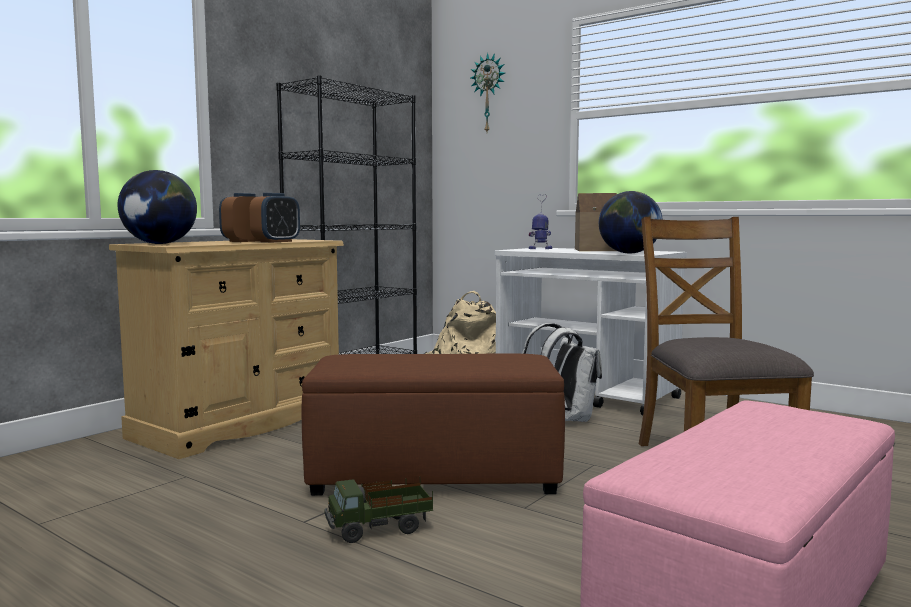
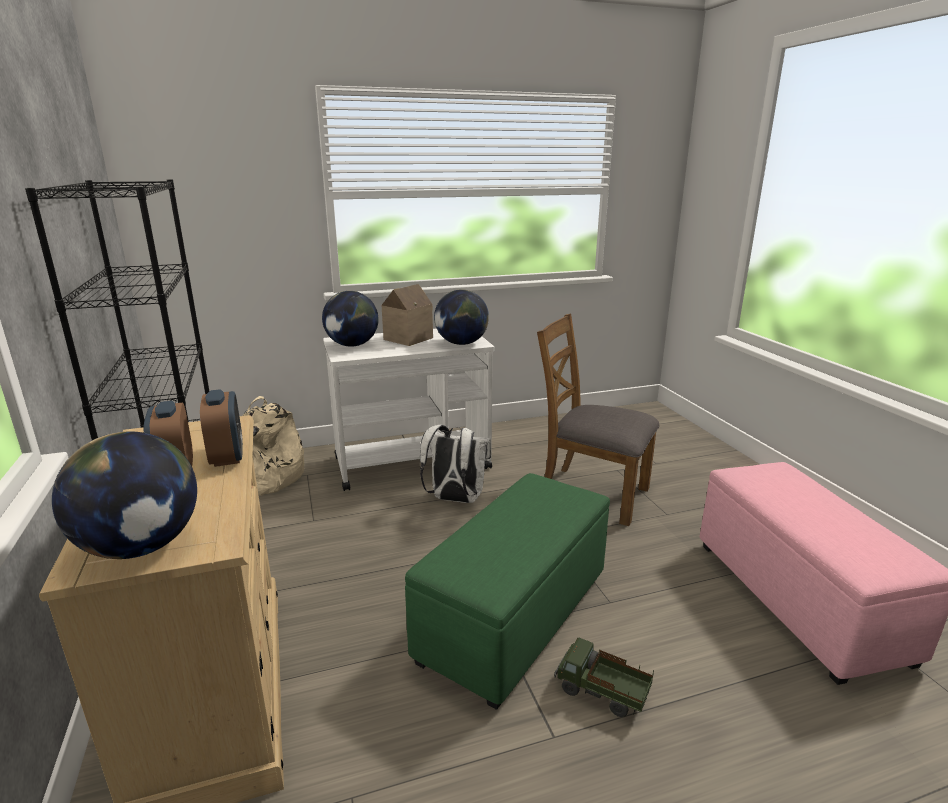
camera: 55 degrees left, 15 degrees up
brown ottoman [302,354,565,496] -> green ottoman [405,473,610,710]
toy truck [325,478,433,543] -> toy truck turned 105 degrees clockwise [554,638,654,717]
wall clock [471,53,505,132] -> none
toy robot [529,194,552,249] -> globe [322,291,379,347]

